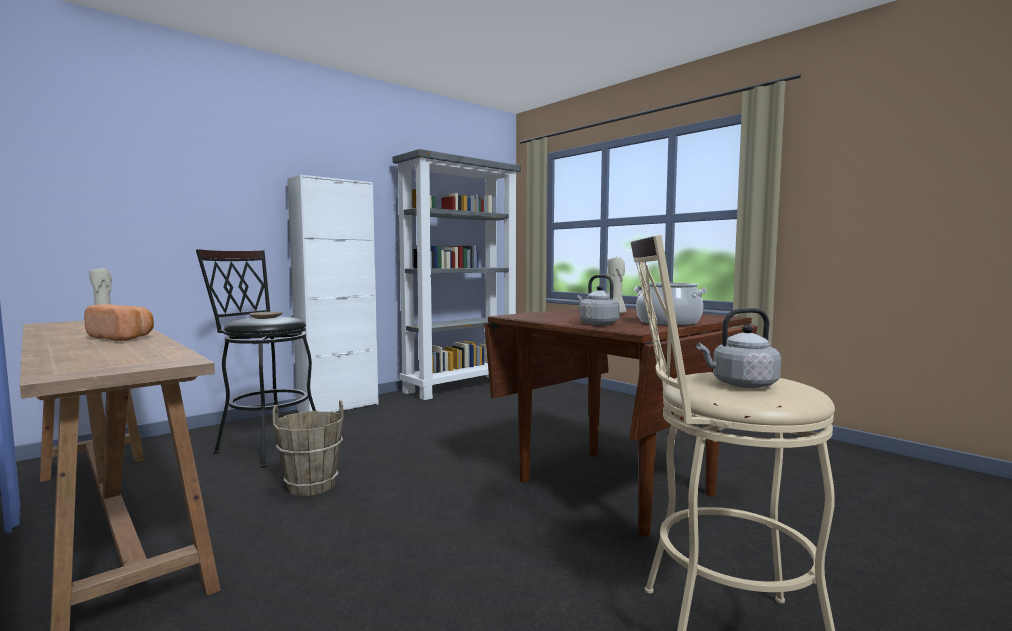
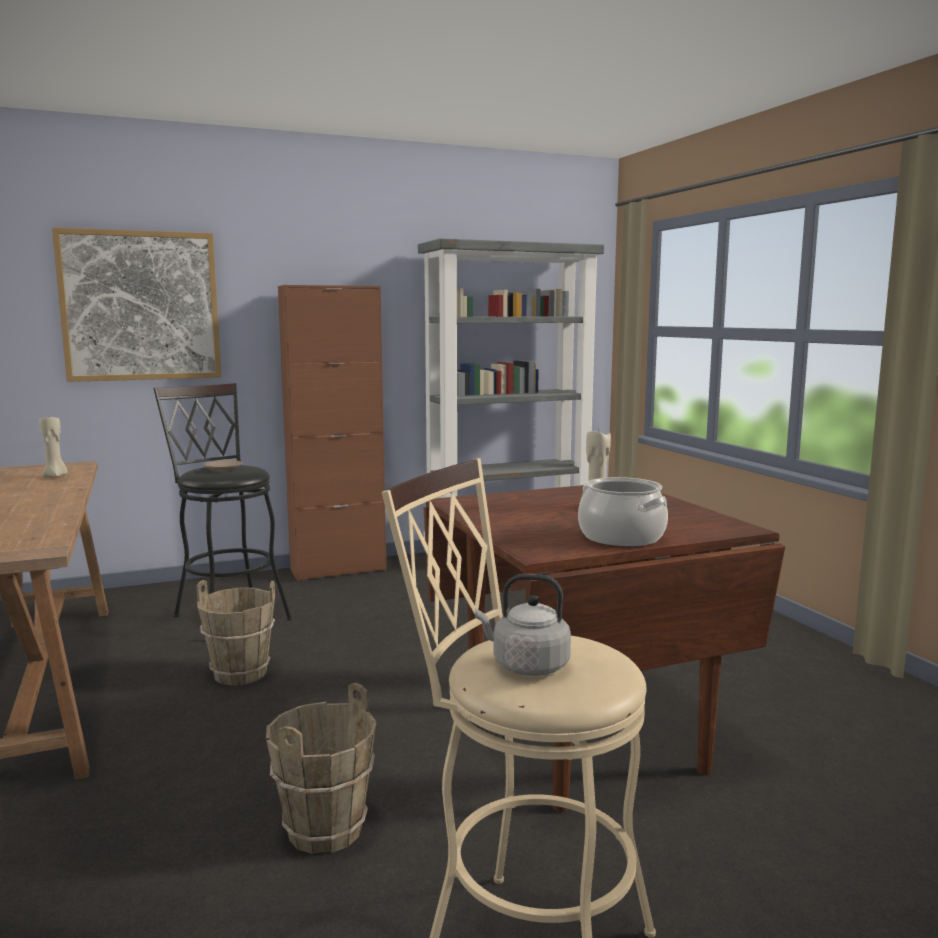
camera: 20 degrees right, 5 degrees up
bread [84,304,154,341] -> none
white cabinet [287,175,379,412] -> brown cabinet [278,285,386,581]
grey kettle [577,275,620,325] -> none
none -> picture [52,227,222,382]
none -> brown bucket [266,683,377,854]

